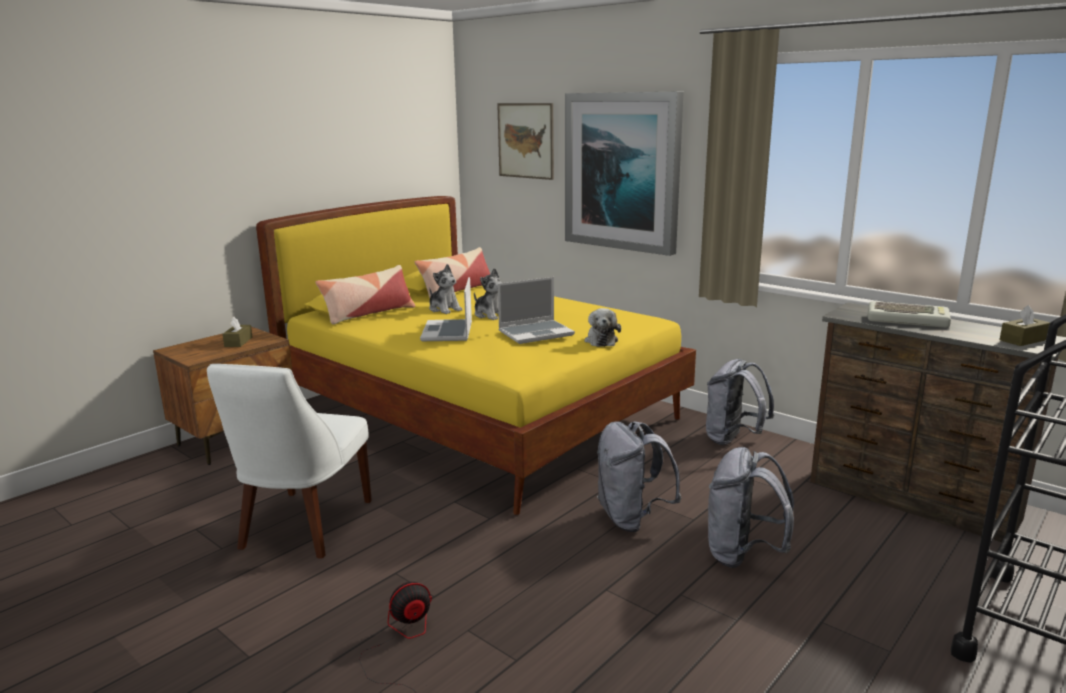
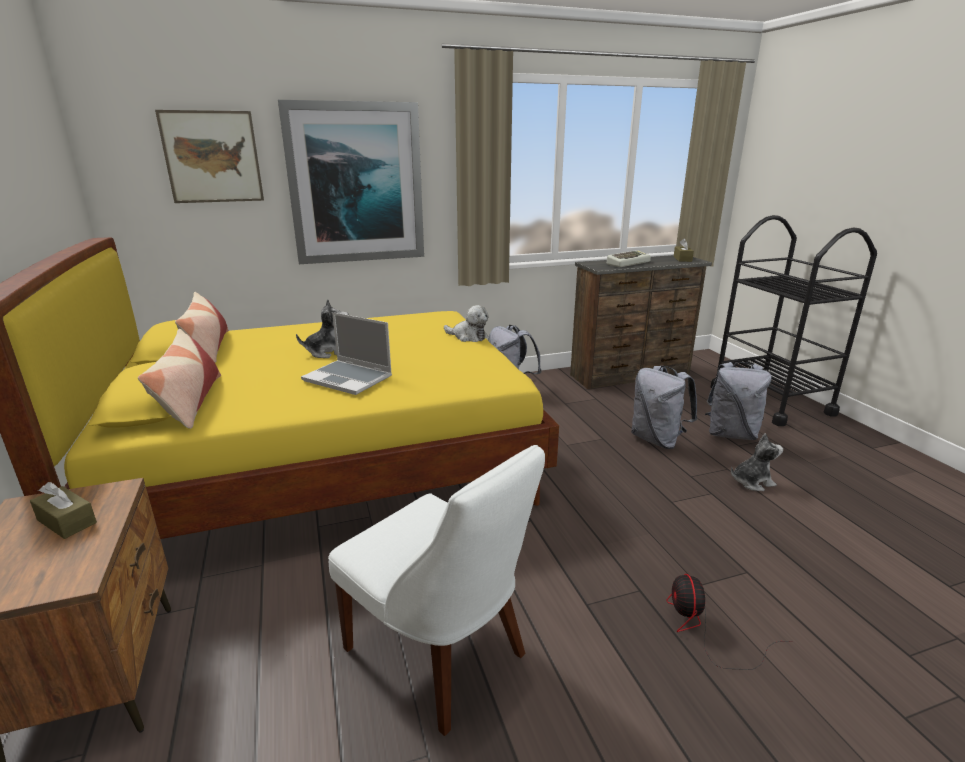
camera: 60 degrees left, 5 degrees up
plush toy [429,264,463,314] -> plush toy moved to [731,433,783,491]
laptop [498,277,575,344] -> none
grey backpack [597,421,681,532] -> grey backpack moved to [705,362,772,440]

